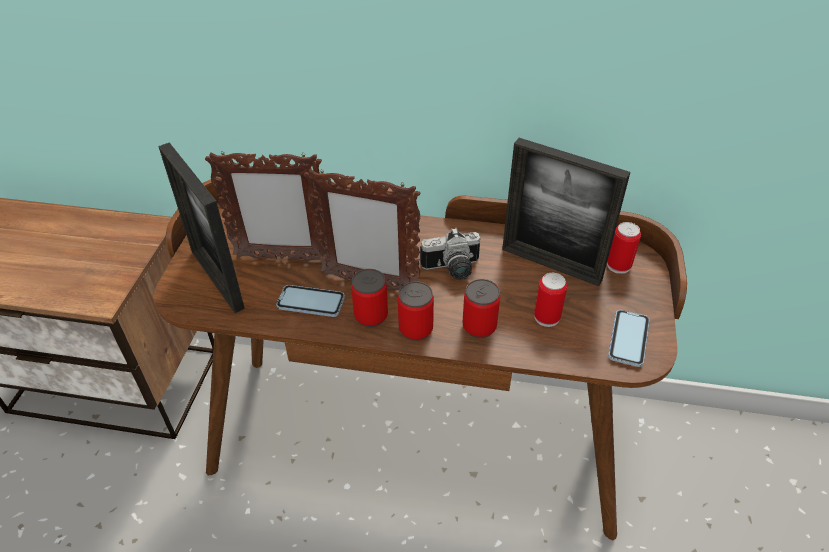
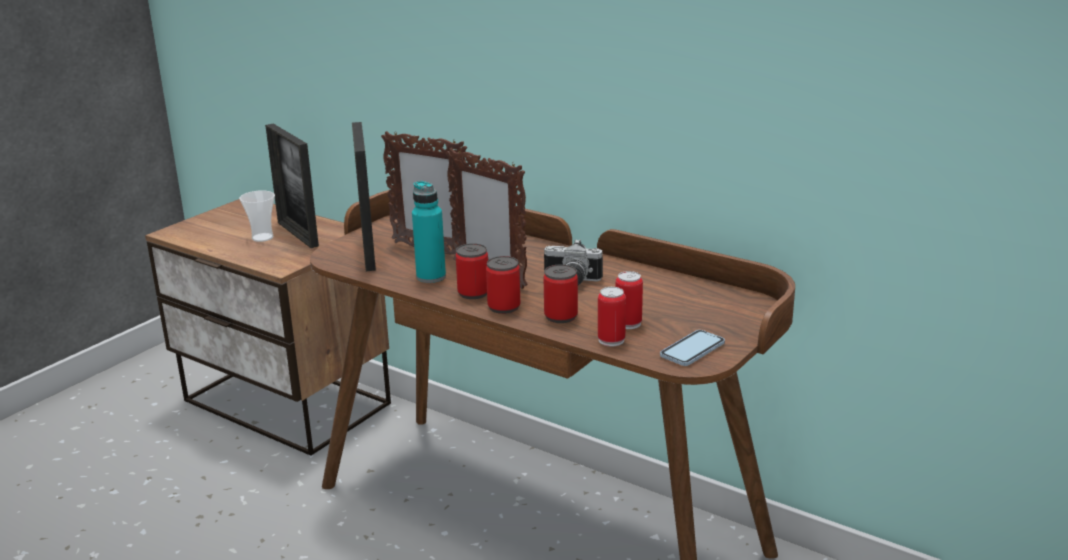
camera: 25 degrees right, 20 degrees down
phone [276,285,345,317] -> turquoise bottle [412,181,446,283]
picture frame [502,138,630,286] -> picture frame moved to [265,124,319,248]
can [607,222,641,274] -> can moved to [598,287,626,347]
none -> cup [239,190,275,242]

